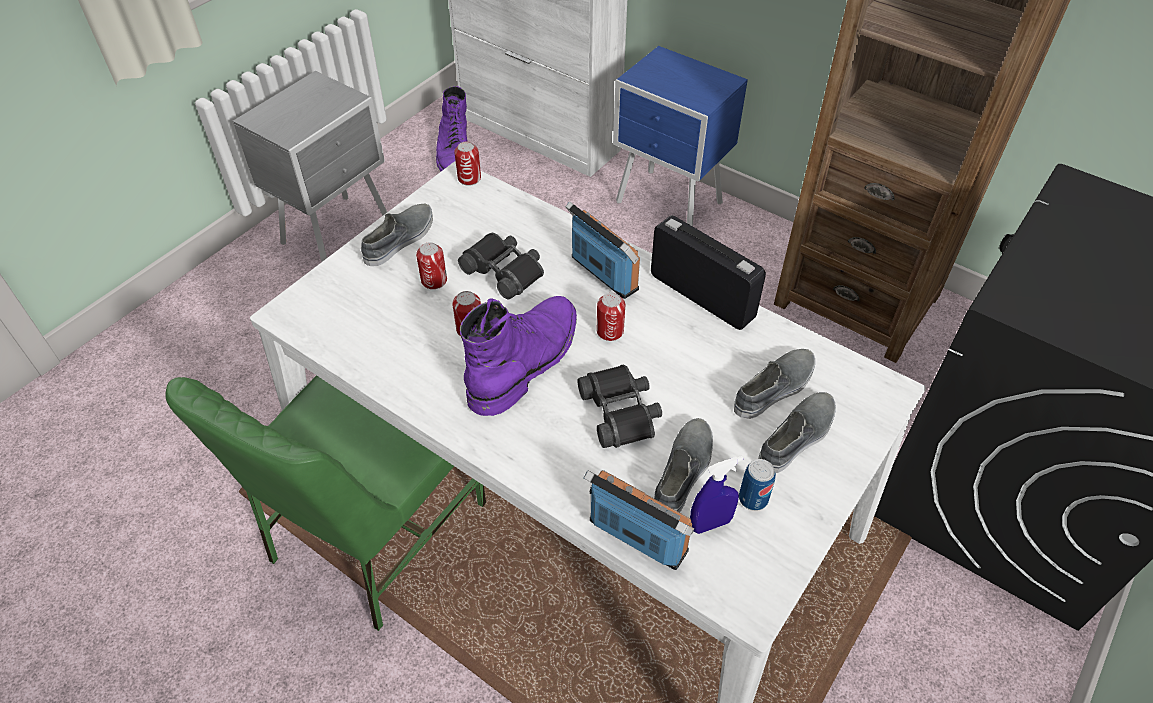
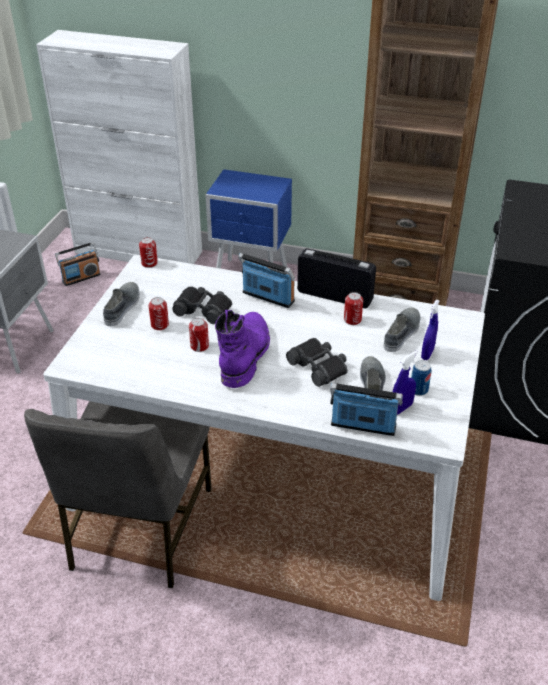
camera: 20 degrees left, 10 degrees down
green chair [165,375,486,631] -> grey chair [24,401,212,588]
purple boot [436,86,468,171] -> radio [55,242,101,286]
can [597,293,625,341] -> can moved to [344,292,363,325]
grey shoe [758,392,836,473] -> blue spray bottle [421,300,440,360]

